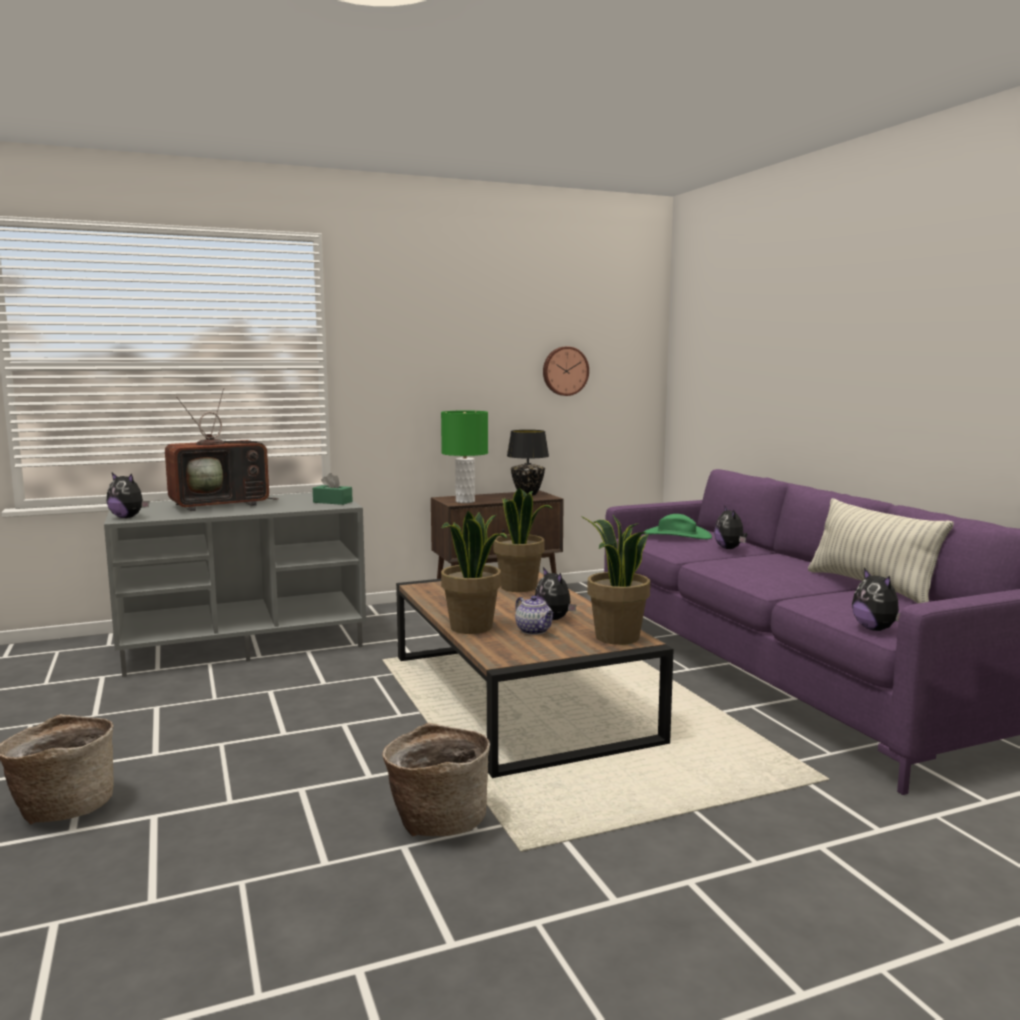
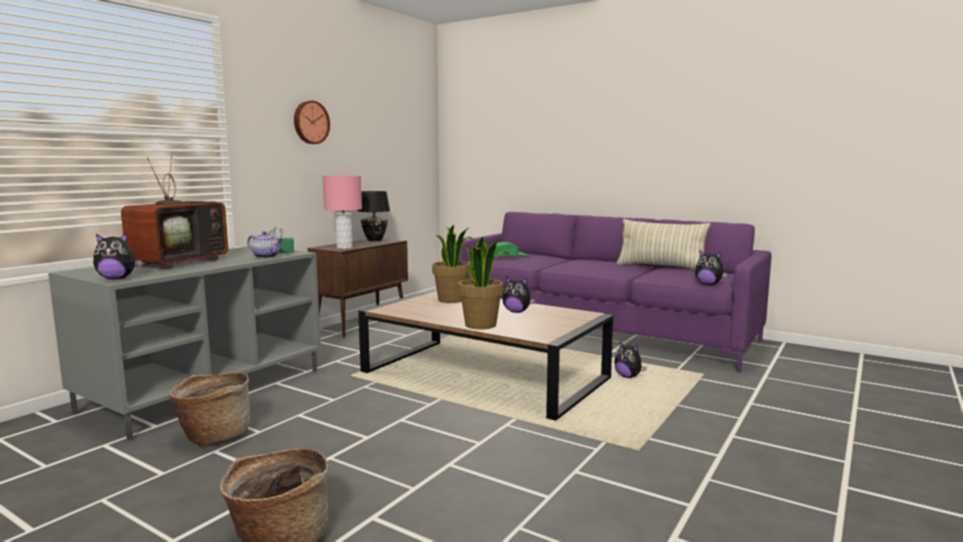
camera: 35 degrees left, 0 degrees up
basket [383,723,490,836] -> basket moved to [169,372,250,447]
green table lamp [441,411,488,503] -> pink table lamp [323,175,362,249]
teapot [515,596,553,635] -> teapot moved to [247,231,283,258]
wall clock [543,346,589,396] -> wall clock moved to [294,101,330,144]
potted plant [581,515,650,645] -> none
plush toy [714,505,747,549] -> plush toy moved to [614,341,647,378]

